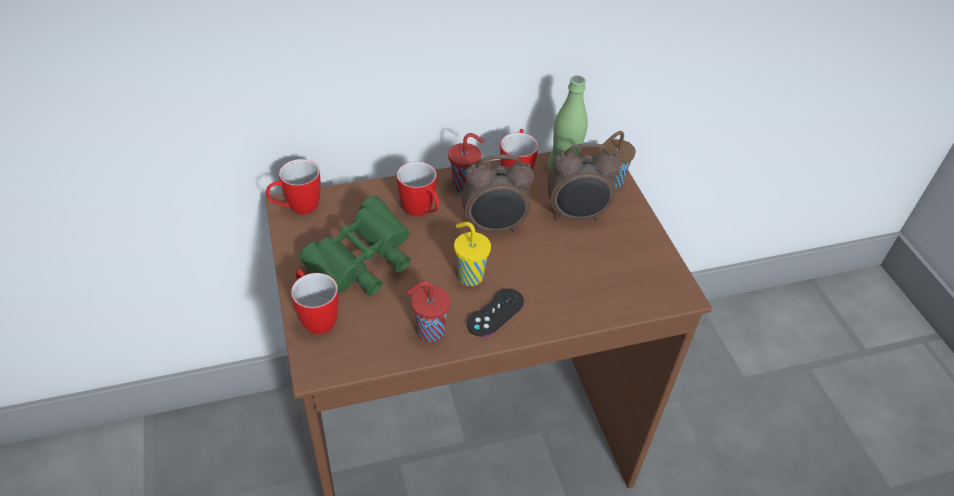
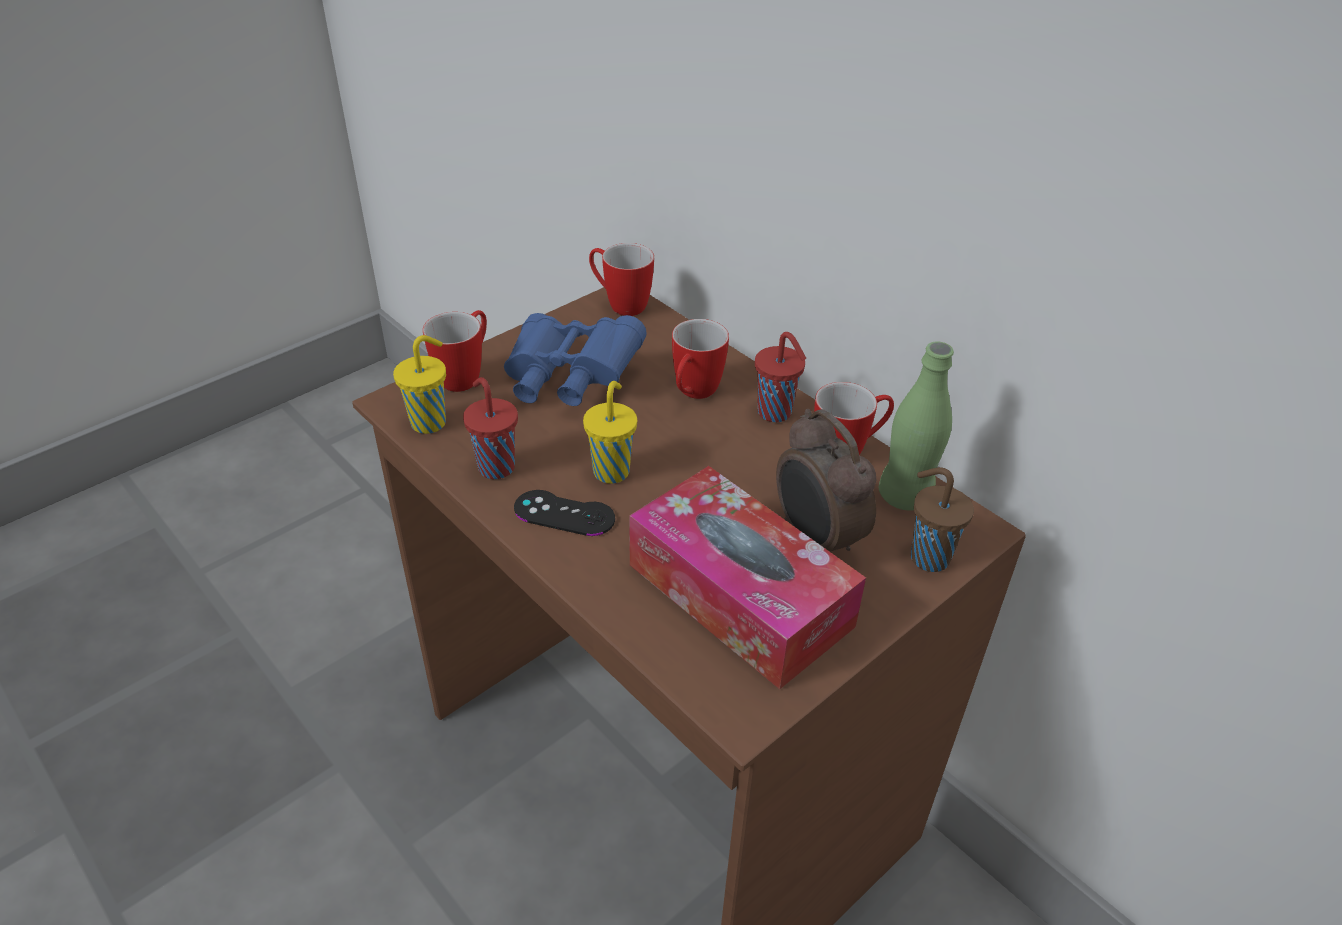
camera: 65 degrees right, 5 degrees down
green binoculars [300,196,411,296] -> blue binoculars [504,313,647,406]
alarm clock [462,154,534,232] -> none
none -> yellow cup [393,335,446,434]
none -> tissue box [629,466,866,689]

